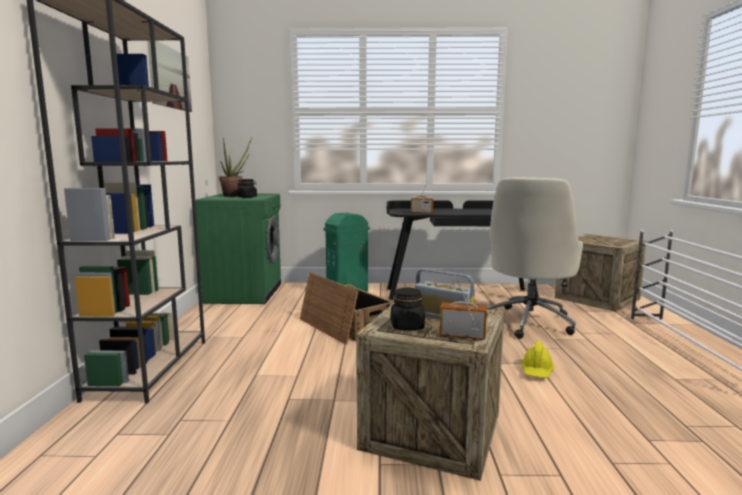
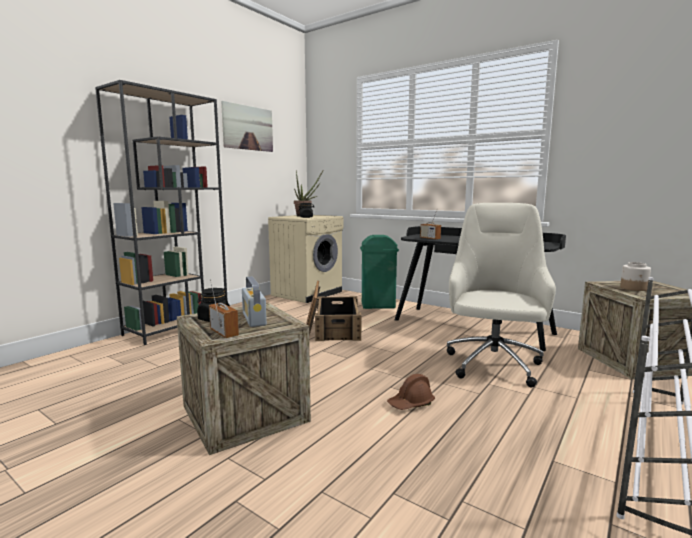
camera: 35 degrees right, 0 degrees up
green washing machine [196,194,281,304] -> beige washing machine [268,215,344,303]
beige office chair [487,178,583,339] -> beige office chair turned 135 degrees clockwise [447,203,556,387]
yellow hard hat [521,342,554,378] -> brown hard hat [387,374,435,410]
none -> jar [620,262,651,291]

